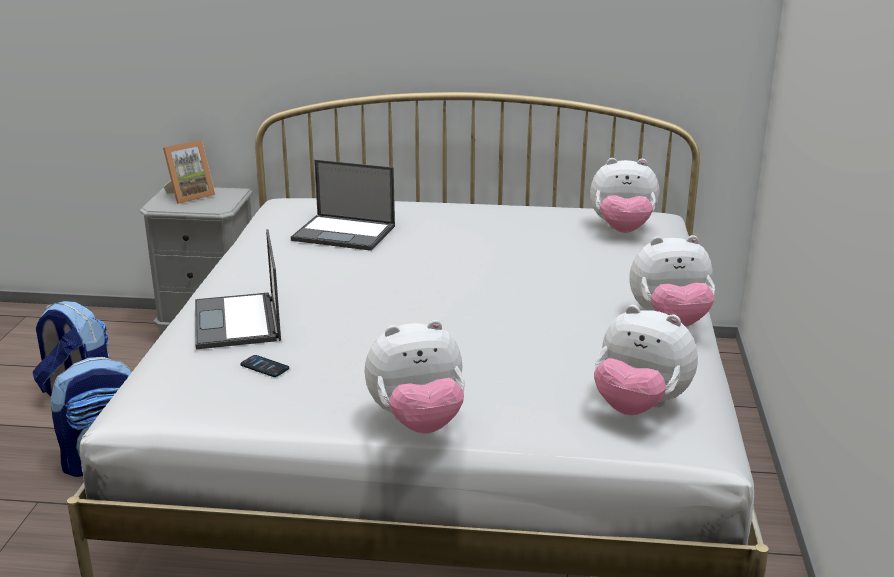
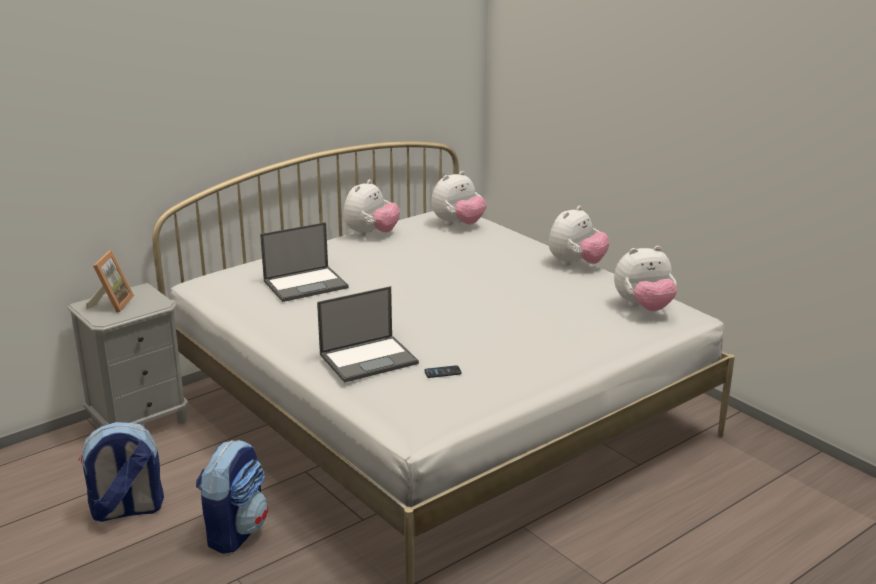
camera: 45 degrees left, 0 degrees up
laptop [195,229,281,349] -> laptop turned 60 degrees counterclockwise [317,286,419,383]
plush toy [364,320,465,433] -> plush toy moved to [343,179,400,236]

